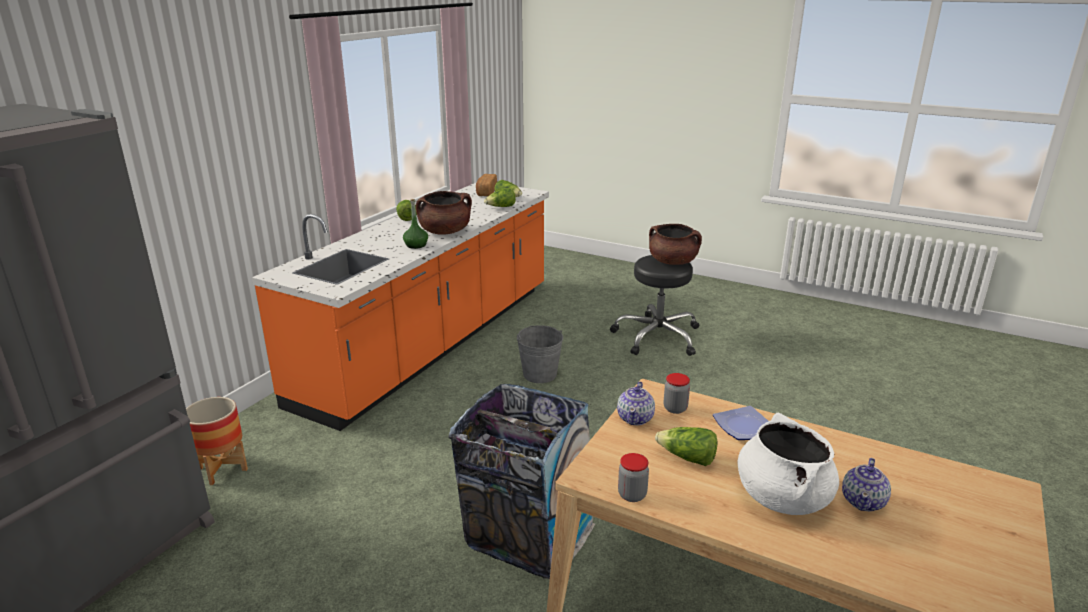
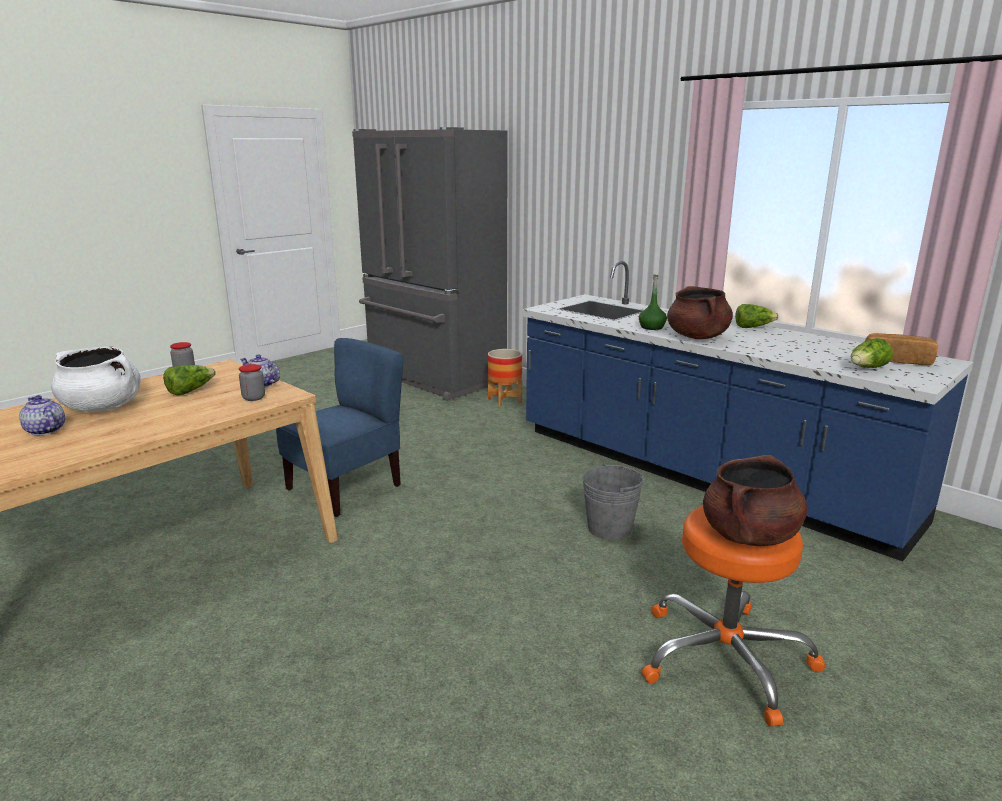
camera: 105 degrees right, 5 degrees down
orange counter [252,183,549,431] -> blue counter [522,261,973,561]
trash can [448,384,595,579] -> blue chair [276,338,404,517]
lettuce [484,188,516,207] -> none
black stool [610,255,699,356] -> orange stool [642,506,826,727]
plate [713,406,769,440] -> none

